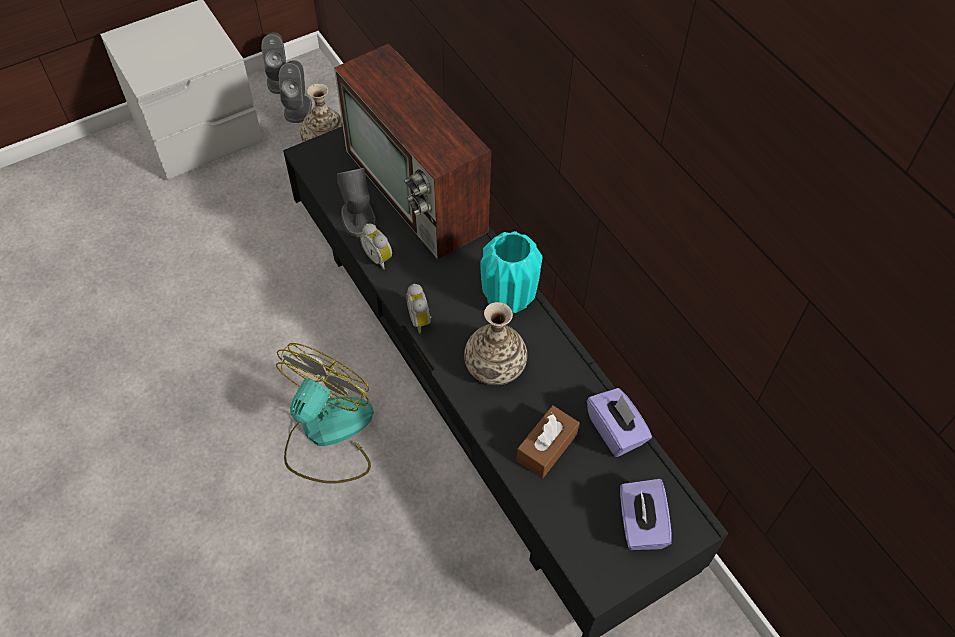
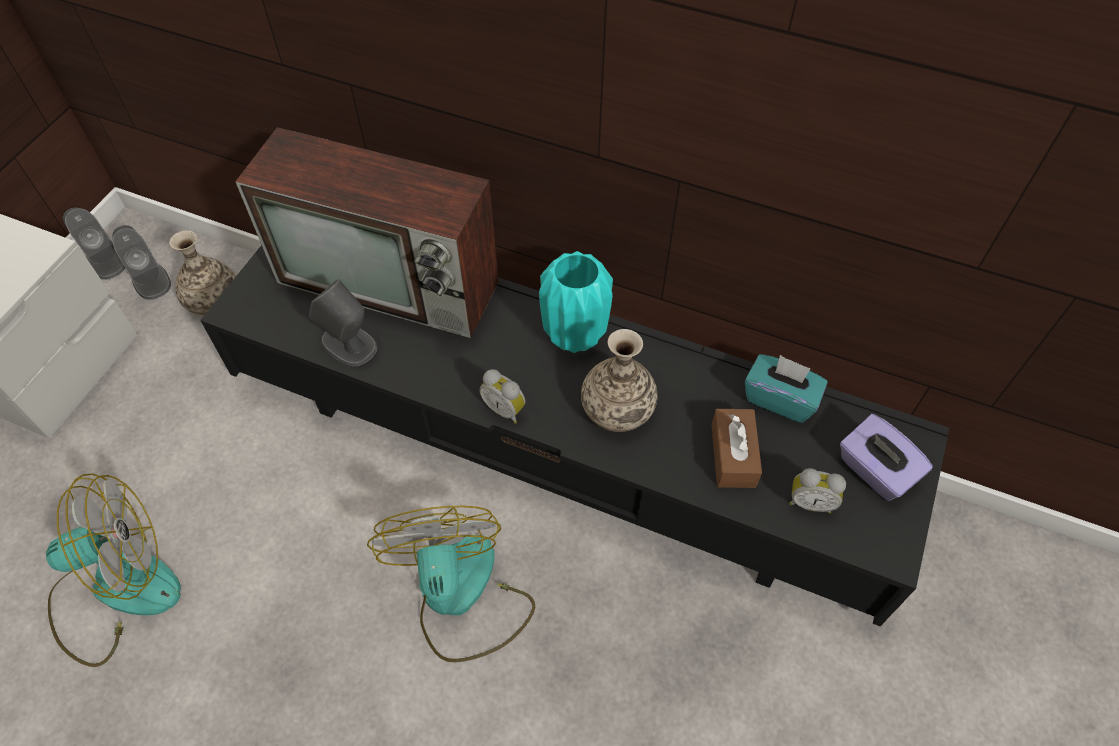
camera: 35 degrees left, 0 degrees up
alarm clock [360,223,392,270] -> alarm clock moved to [789,468,846,514]
purple tissue box [587,388,652,457] -> turquoise tissue box [745,354,828,423]
none -> fan [46,474,181,667]

